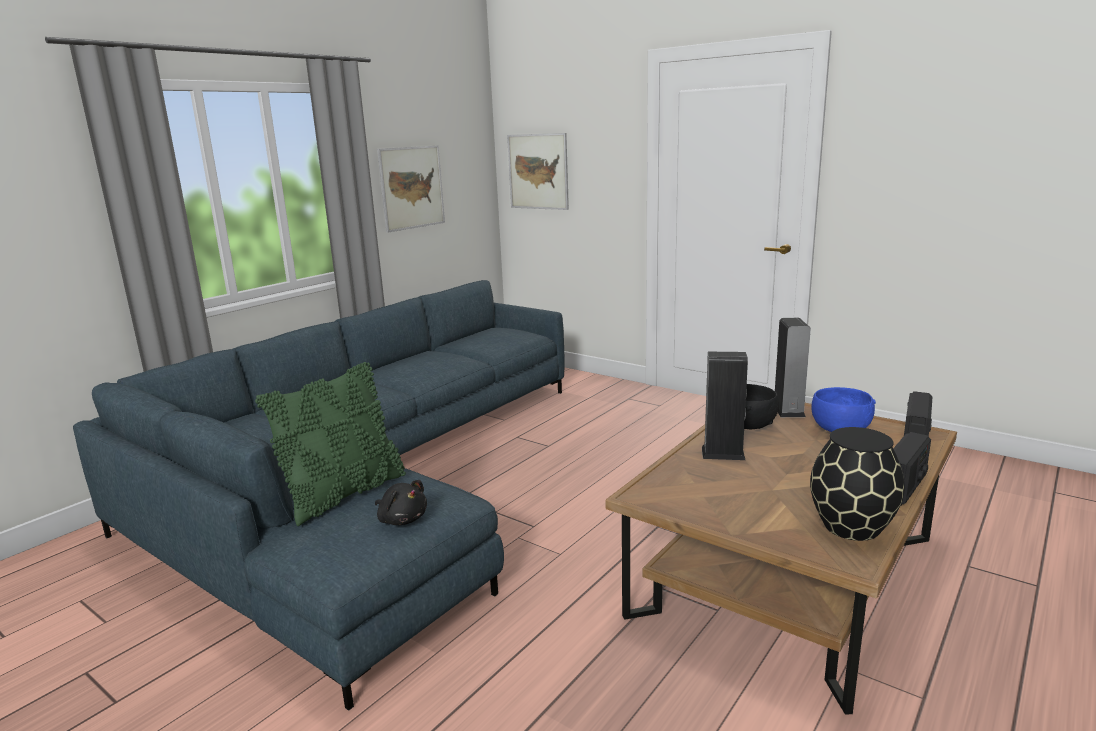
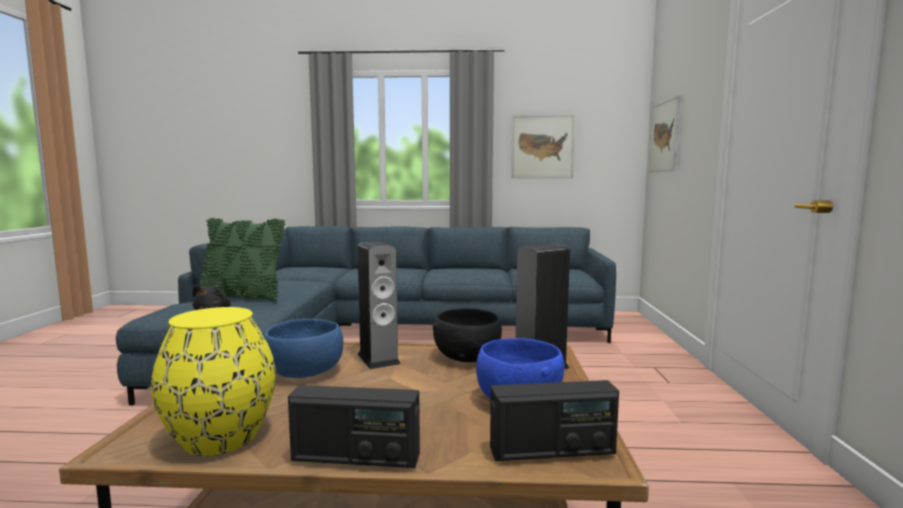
camera: 55 degrees right, 10 degrees down
black vase [810,427,905,541] -> yellow vase [151,307,276,456]
none -> blue bowl [264,319,343,378]

